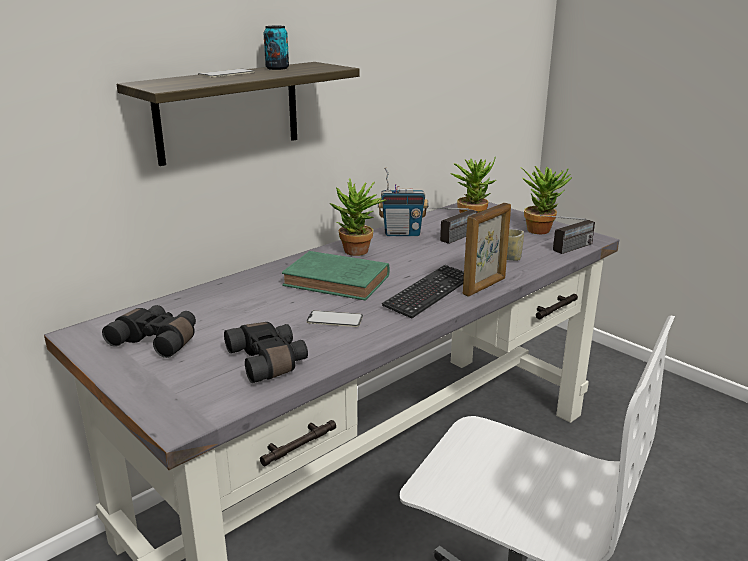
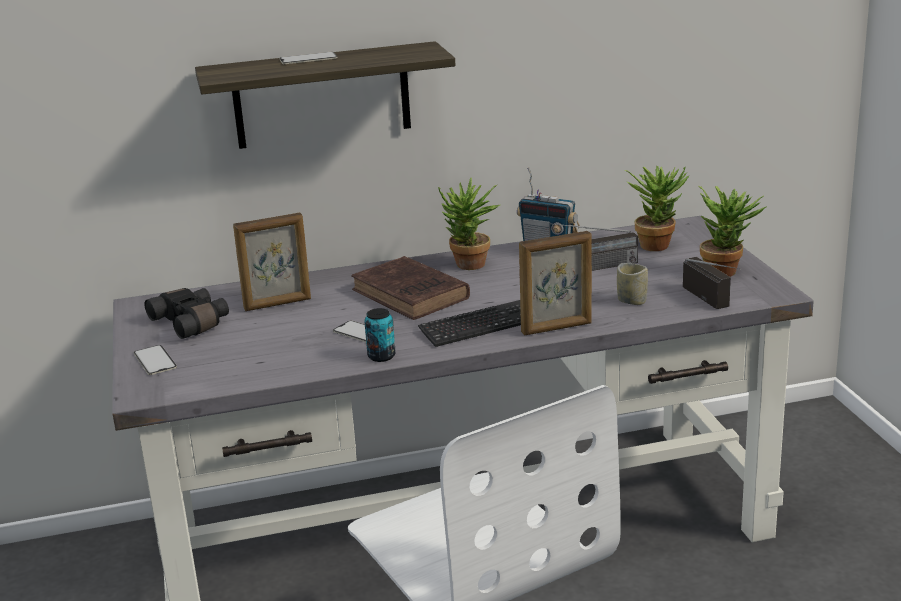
camera: 30 degrees right, 0 degrees up
black binoculars [224,322,308,383] -> none
can [263,26,289,70] -> can moved to [364,308,396,362]
green book [282,251,389,301] -> brown book [351,256,470,320]
radio [540,215,595,254] -> radio turned 105 degrees counterclockwise [683,257,741,309]
none -> phone [133,345,177,375]
none -> picture frame [233,213,311,311]

